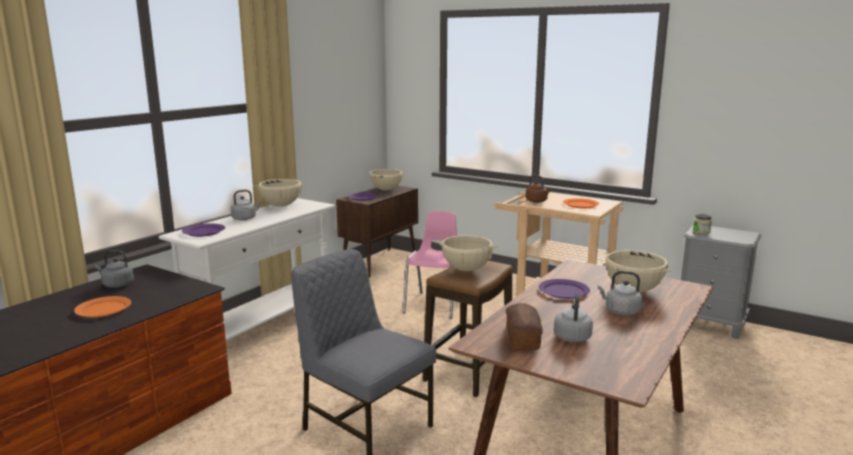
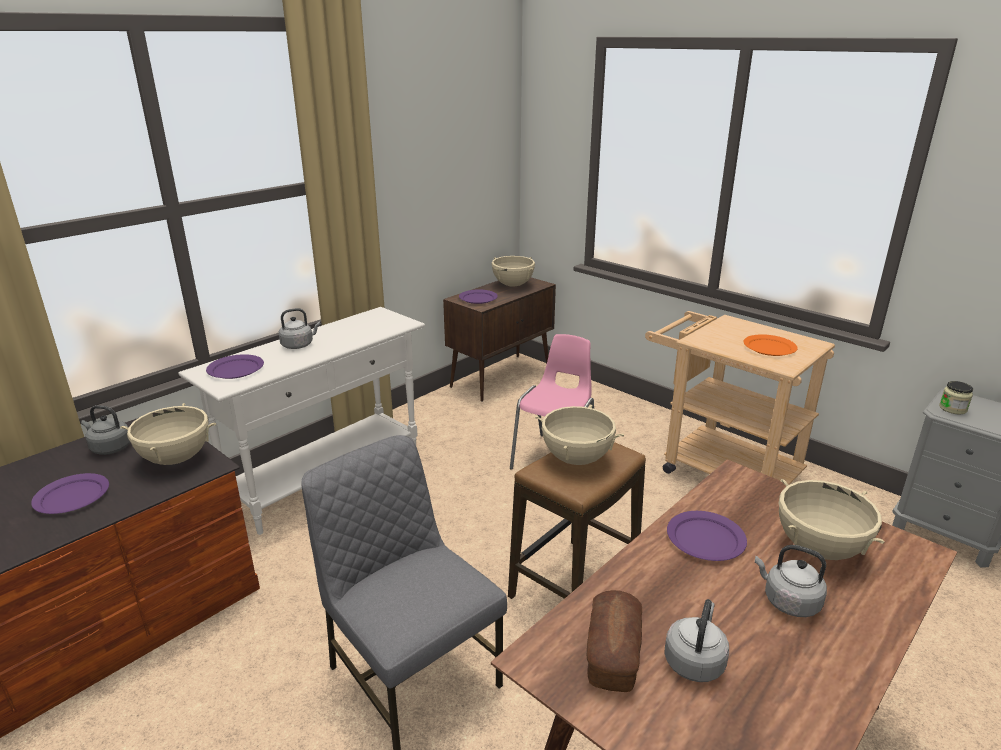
camera: 10 degrees right, 10 degrees up
orange plate [74,296,131,318] -> purple plate [31,473,109,514]
beige cooking pot [253,179,306,207] -> beige cooking pot moved to [120,403,216,465]
brown kettle [526,175,551,203] -> none

